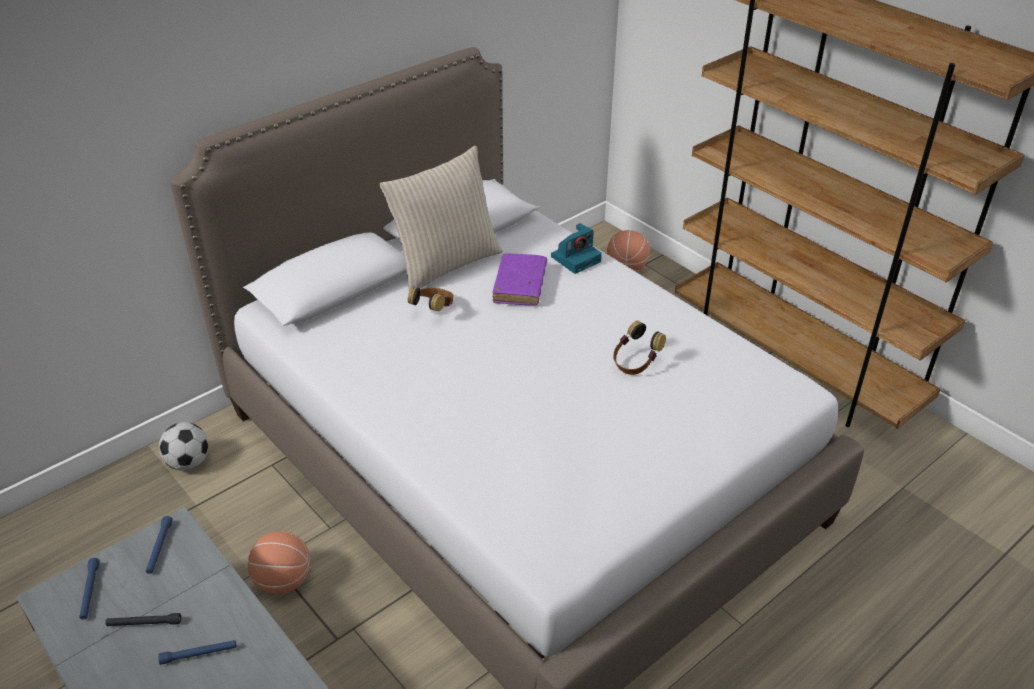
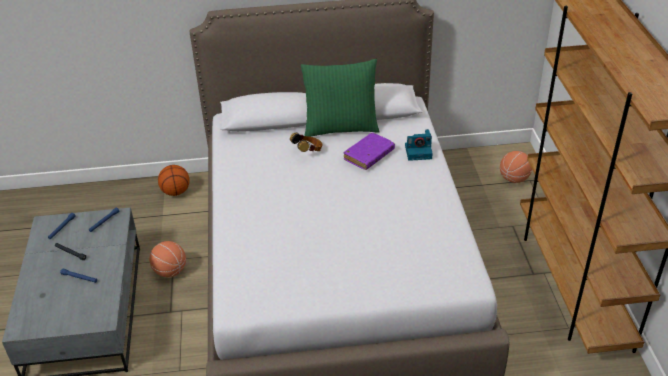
camera: 35 degrees right, 0 degrees up
football [159,422,209,471] -> basketball [158,165,190,196]
beige pillow [379,146,503,291] -> green pillow [301,59,380,137]
headphones [613,321,666,375] -> none

